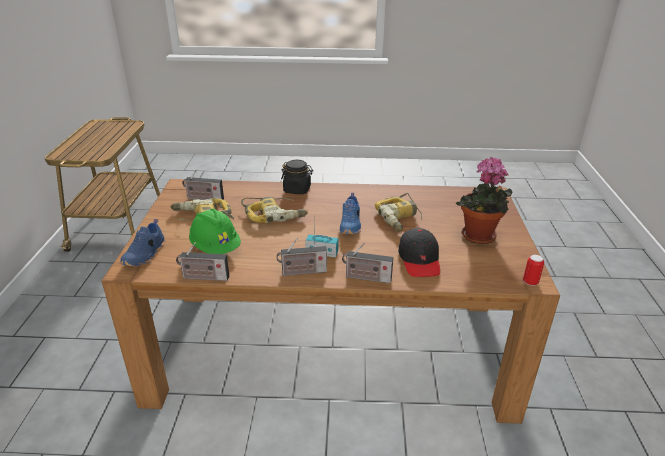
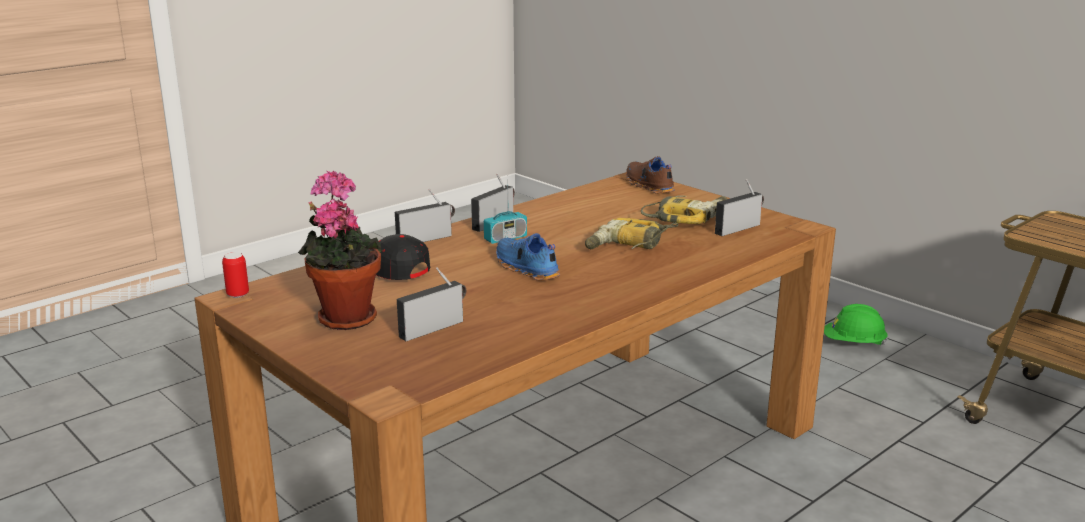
camera: 135 degrees right, 10 degrees down
blue shoe [120,219,165,267] -> brown shoe [626,156,675,194]
radio [176,243,229,281] -> radio moved to [397,267,466,341]
green hard hat [189,209,241,254] -> green hard hat moved to [824,304,888,345]
black jar [281,160,313,194] -> none
power drill [375,193,422,232] -> none

